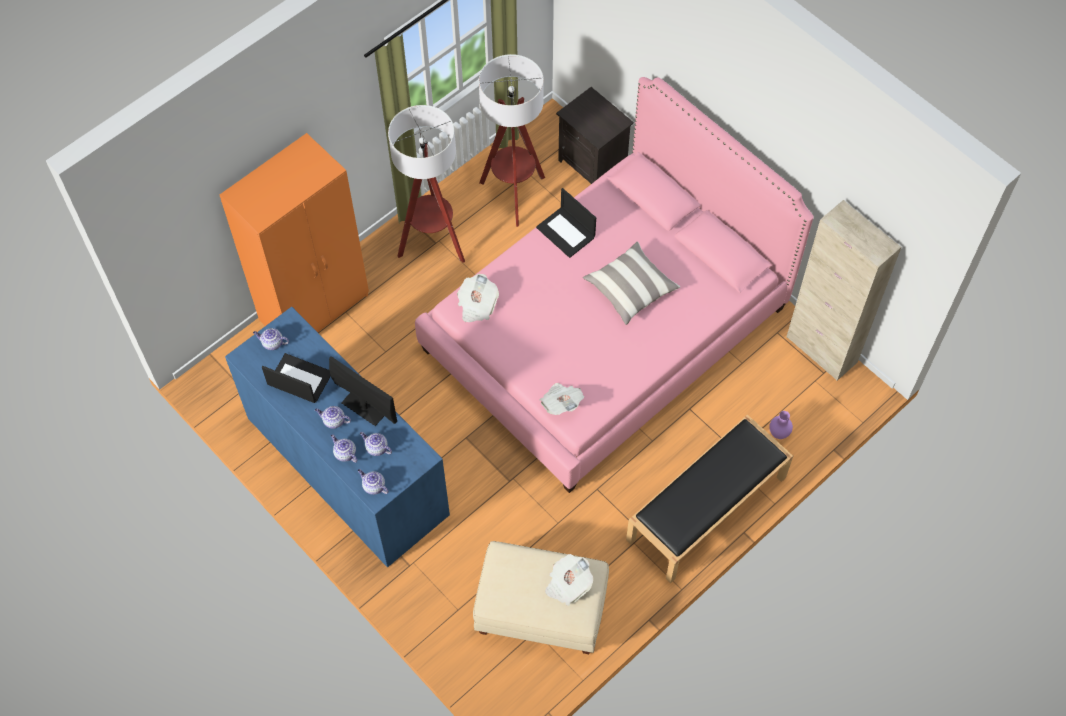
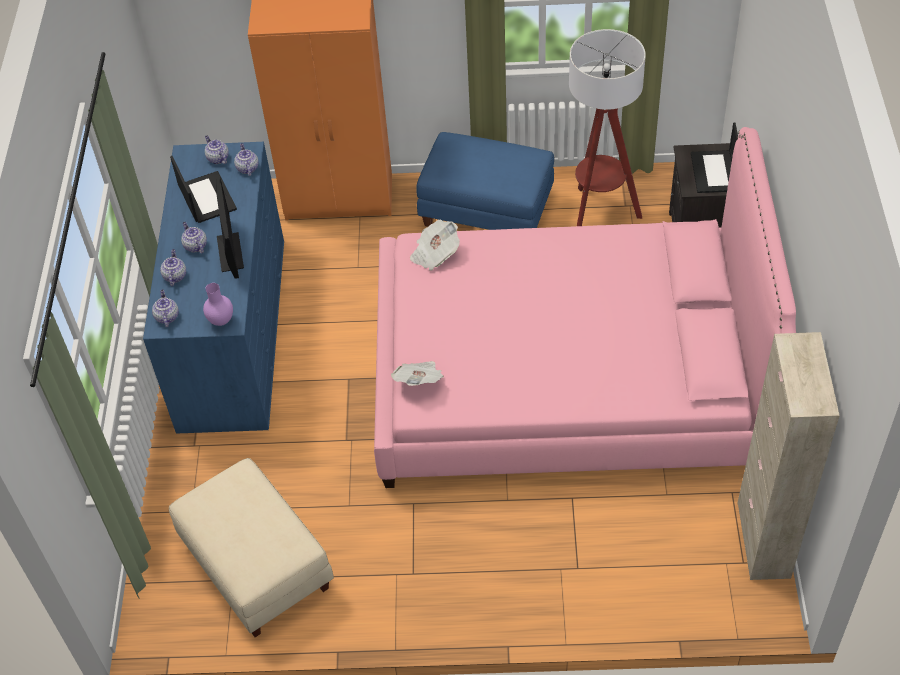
camera: 45 degrees right, 10 degrees down
teapot [360,432,392,456] -> teapot moved to [234,143,259,176]
floor lamp [388,105,465,263] -> blue ottoman [416,132,554,230]
laptop [536,188,596,258] -> laptop moved to [691,123,738,193]
newspaper [545,554,593,606] -> none
pillow [583,241,680,325] -> none
black bench [626,414,793,583] -> none
purple vase [769,411,793,439] -> purple vase moved to [203,283,233,326]

